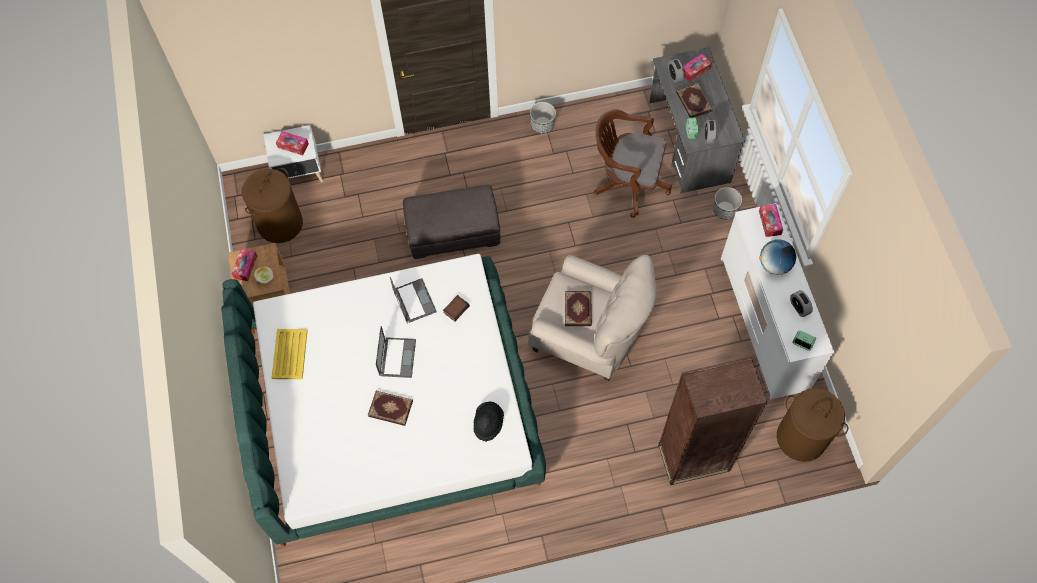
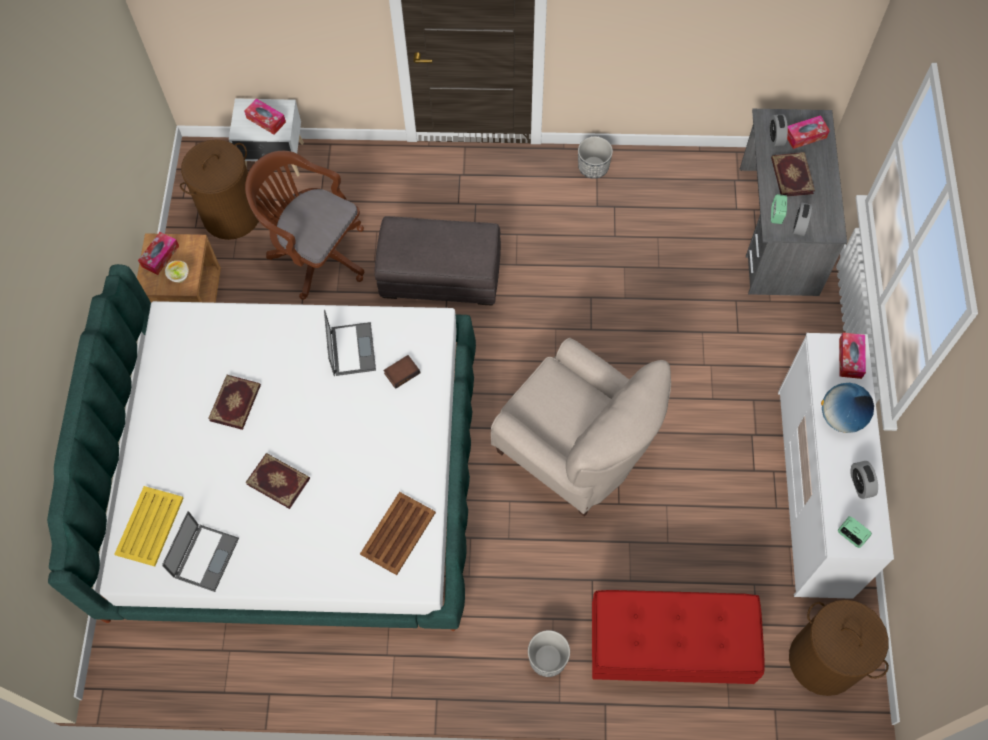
camera: 15 degrees right, 0 degrees up
yellow tray [272,329,308,379] -> yellow tray moved to [115,486,183,566]
laptop [376,326,416,378] -> laptop moved to [162,511,239,592]
black hat [474,402,504,442] -> brown tray [360,492,436,575]
book [565,291,592,326] -> book moved to [208,375,261,430]
brown office chair [594,109,672,218] -> brown office chair moved to [245,151,365,300]
brown bookcase [658,357,767,485] -> red bench [592,590,764,684]
planter [713,187,742,220] -> planter moved to [528,630,570,677]

